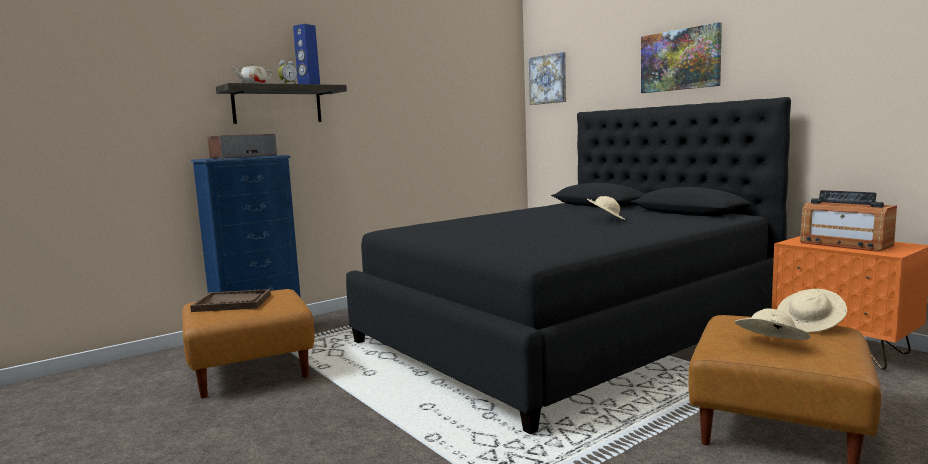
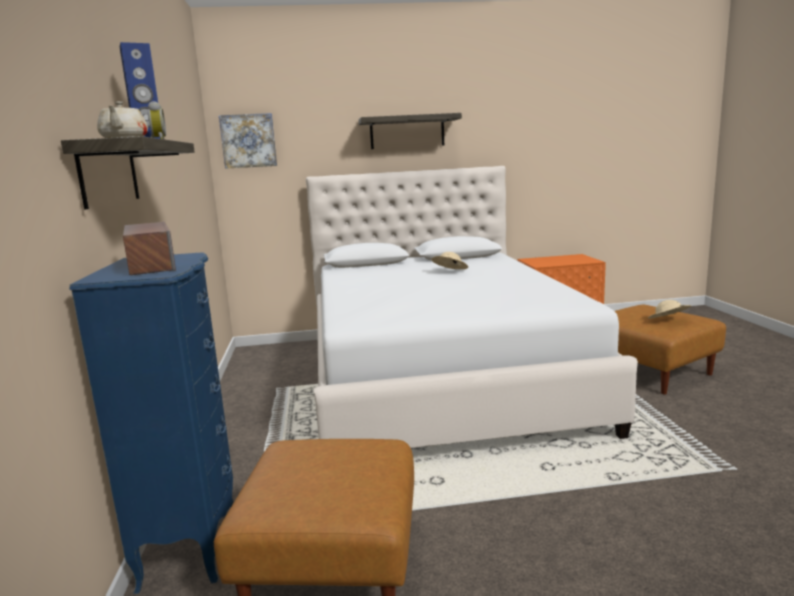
camera: 60 degrees left, 5 degrees up
brown tray [190,289,271,312] -> none
black bed [346,97,791,434] -> white bed [306,166,638,448]
picture [641,22,722,93] -> shelf [359,113,462,149]
beige hat [777,289,847,333] -> none
radio [800,190,897,252] -> none

